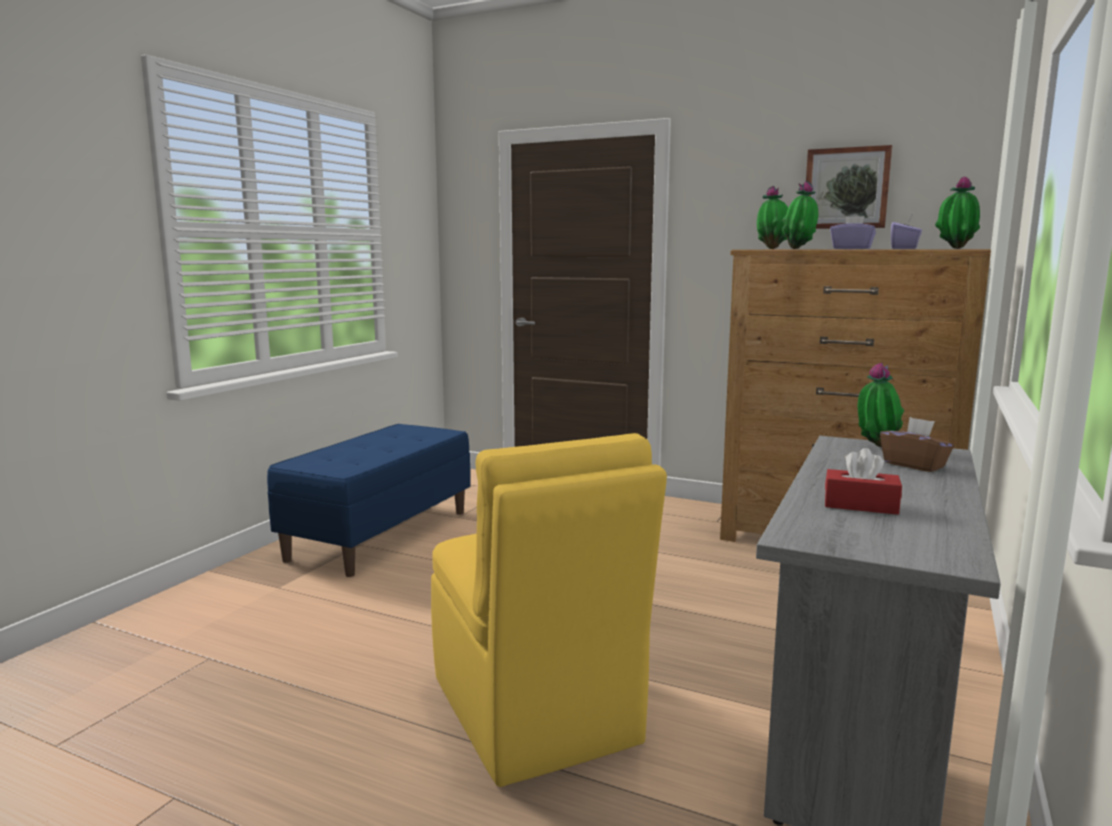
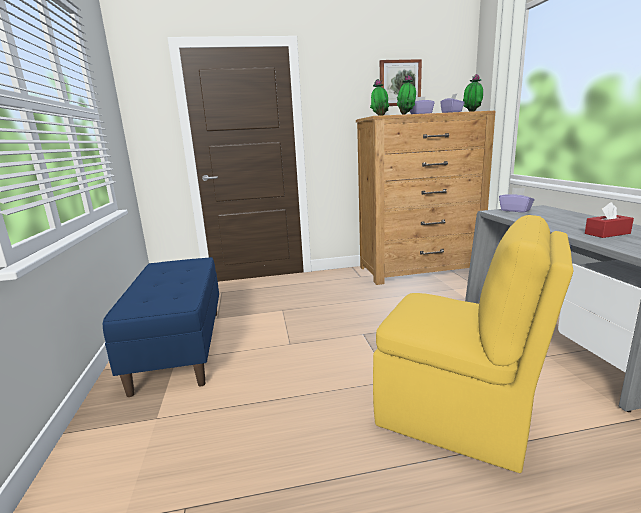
camera: 35 degrees left, 5 degrees up
potted plant [858,363,904,447] -> purple tissue box [499,188,535,213]
brown tissue box [880,417,954,472] -> none

